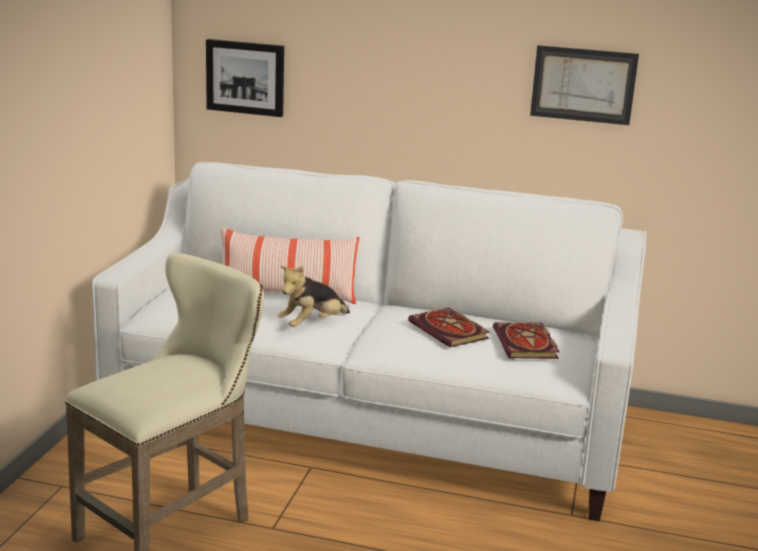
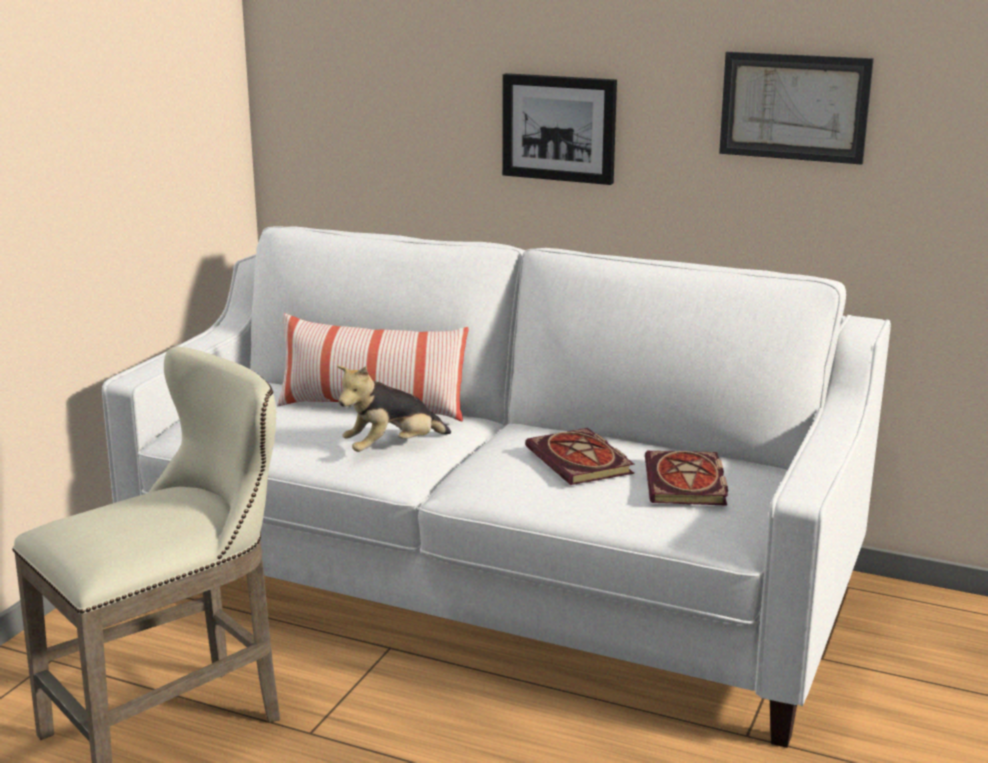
camera: 10 degrees right, 0 degrees up
picture [206,39,284,117] -> picture moved to [502,73,617,185]

